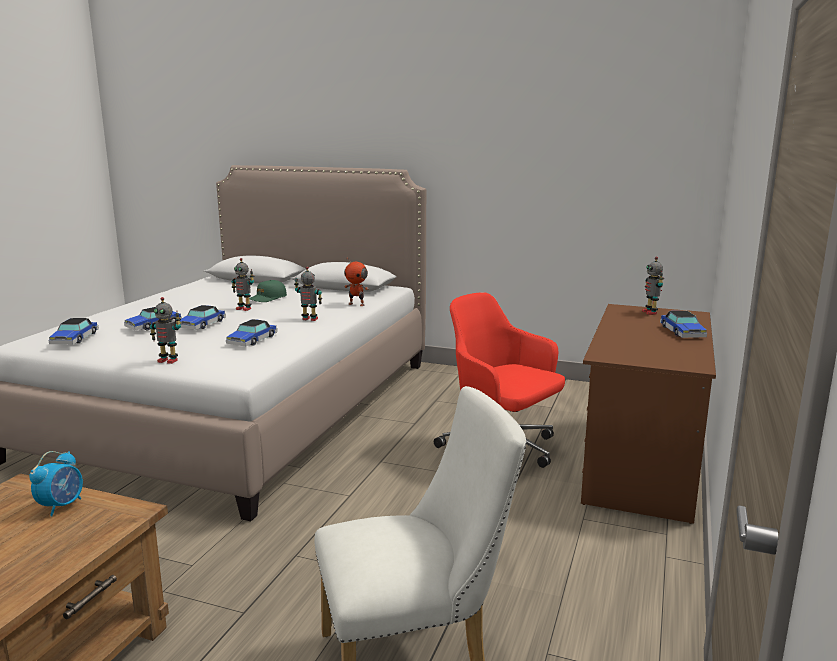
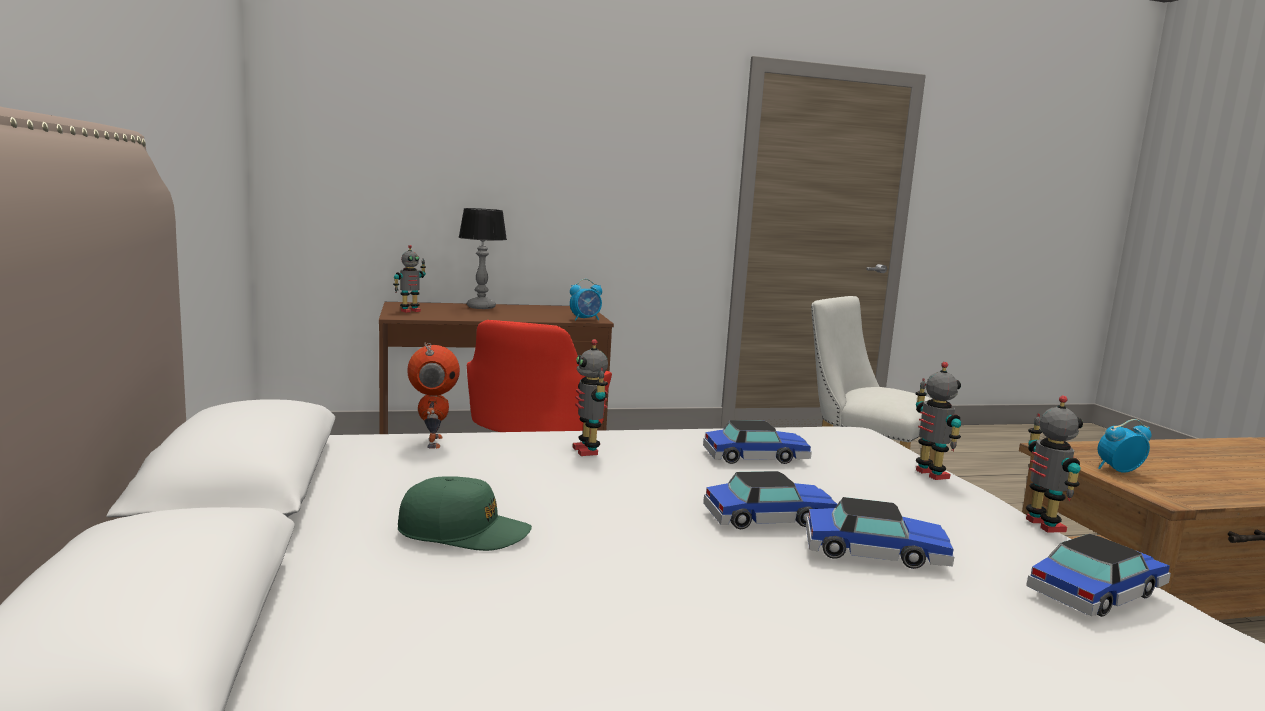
camera: 125 degrees left, 5 degrees down
toy robot [232,258,254,311] -> toy robot moved to [1026,395,1083,533]
toy car [660,311,707,338] -> table lamp [458,208,507,309]
none -> alarm clock [570,279,602,321]

